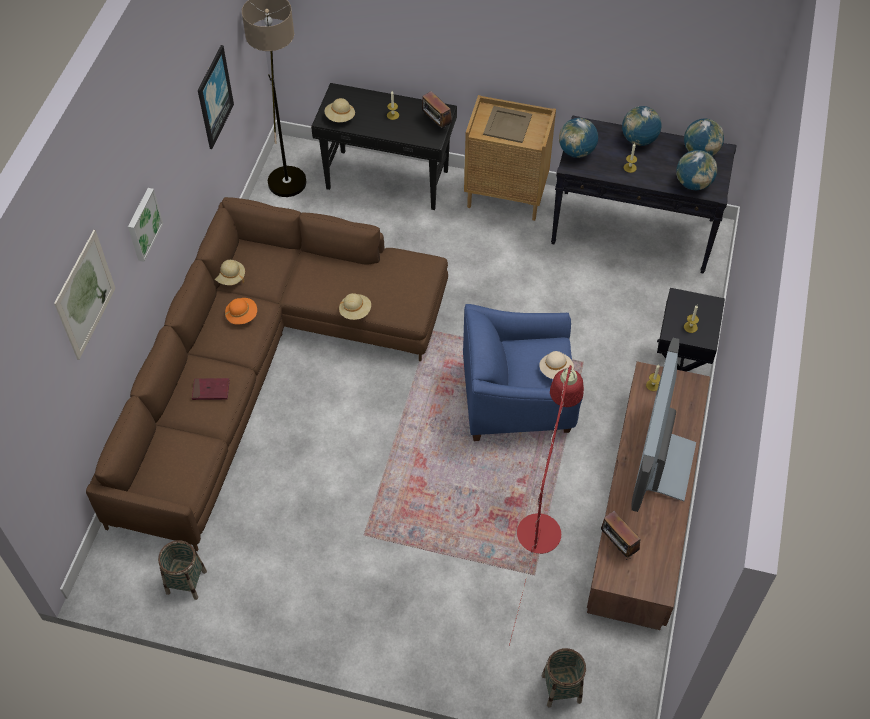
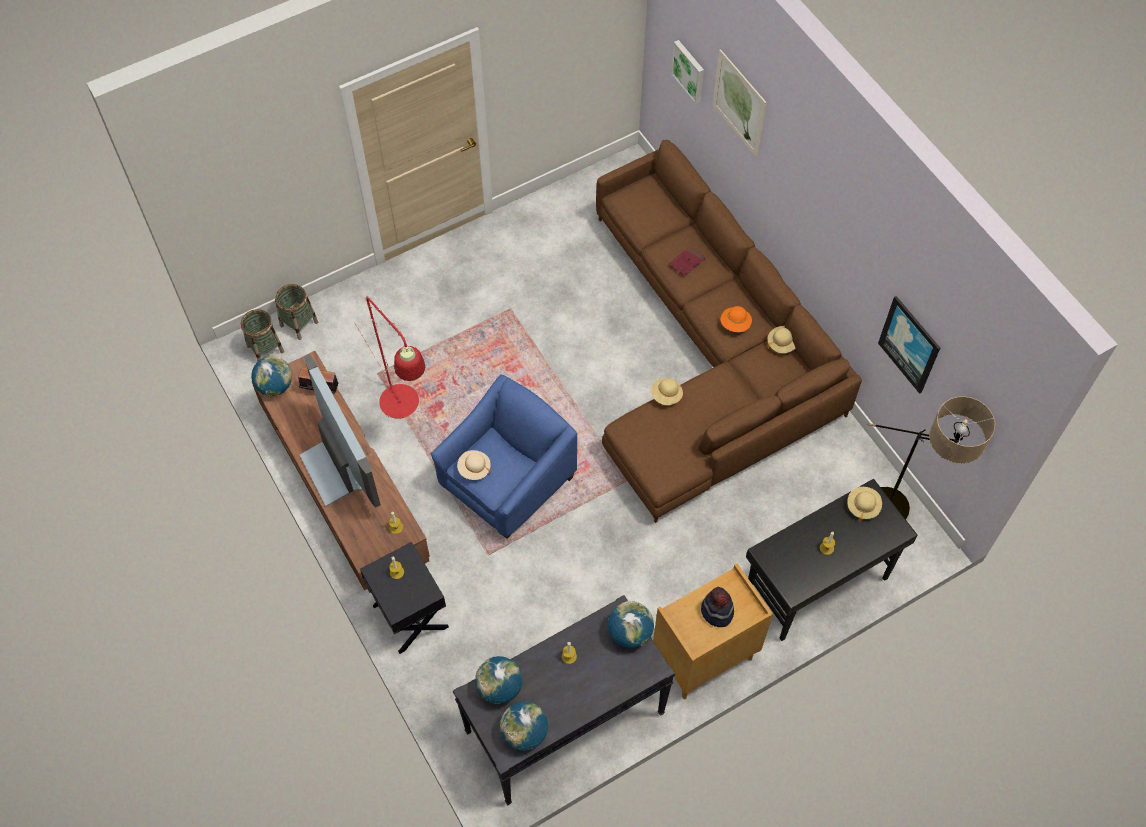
camera: 135 degrees right, 5 degrees up
picture [128,188,163,262] -> picture moved to [671,40,704,104]
basket [158,540,207,600] -> basket moved to [241,309,284,361]
radio [422,91,452,129] -> none
beige tray [483,106,532,143] -> hat [701,587,734,627]
globe [622,106,661,146] -> globe moved to [251,356,292,396]

